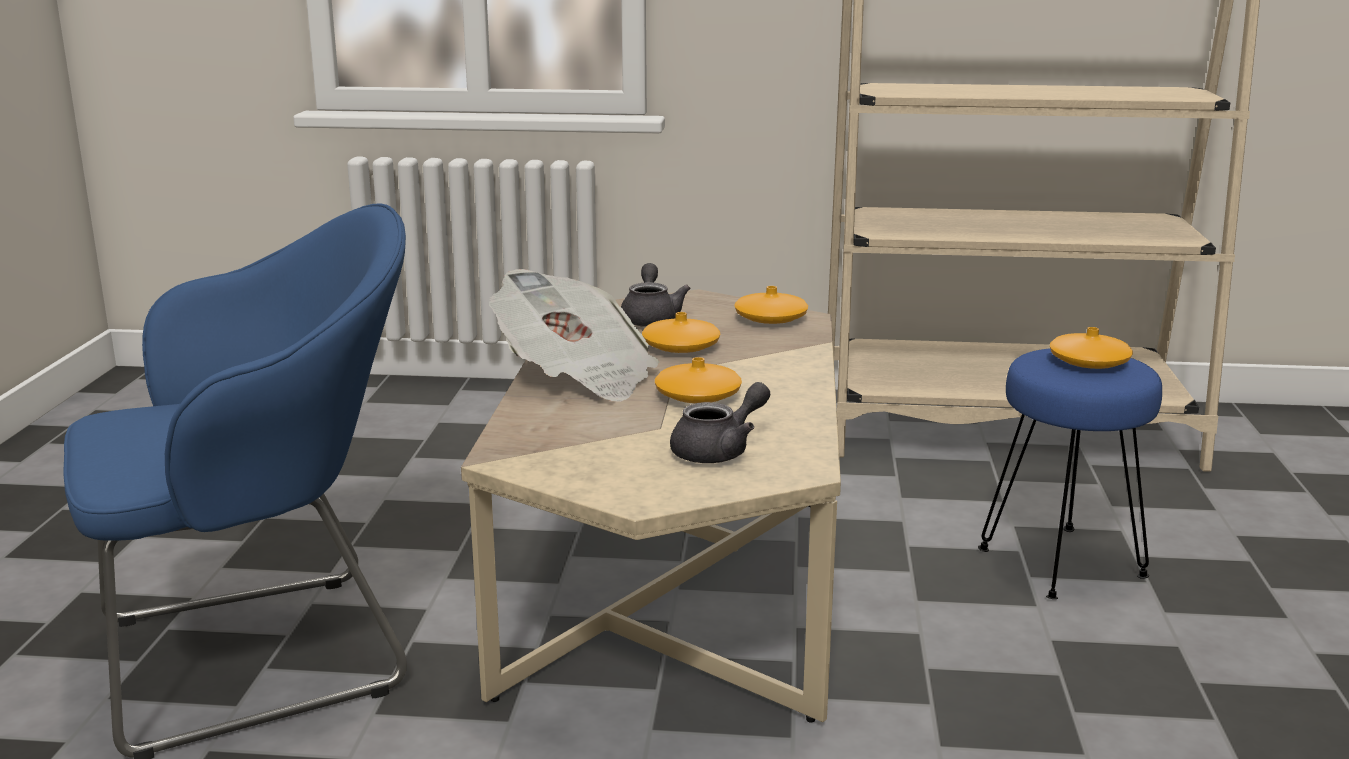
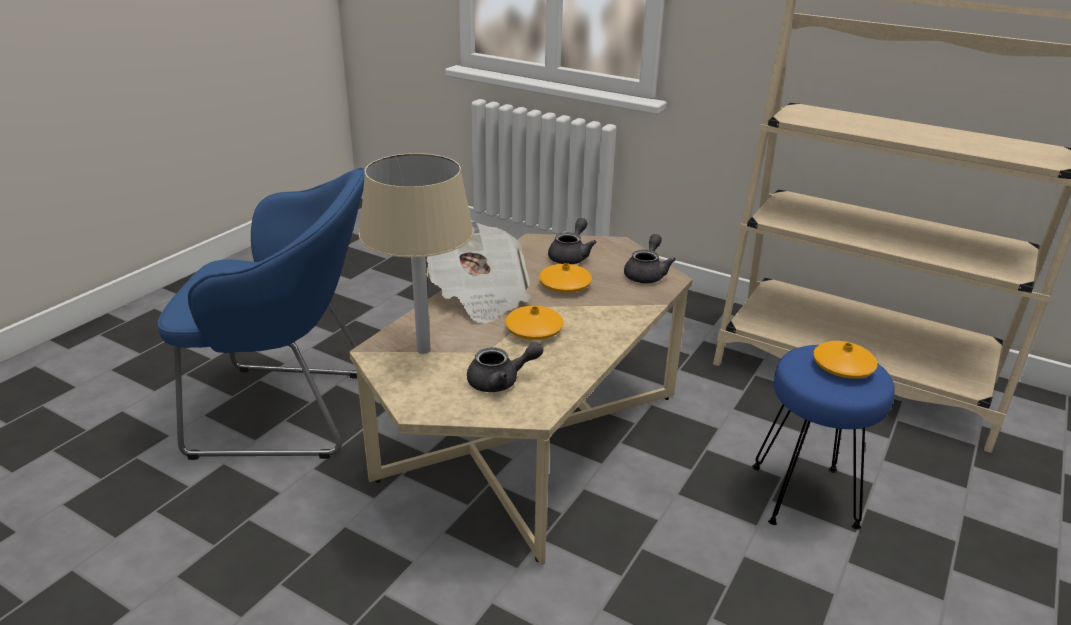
camera: 25 degrees right, 10 degrees up
orange vase [734,286,808,324] -> grey teapot [624,234,676,283]
none -> beige table lamp [359,153,474,354]

